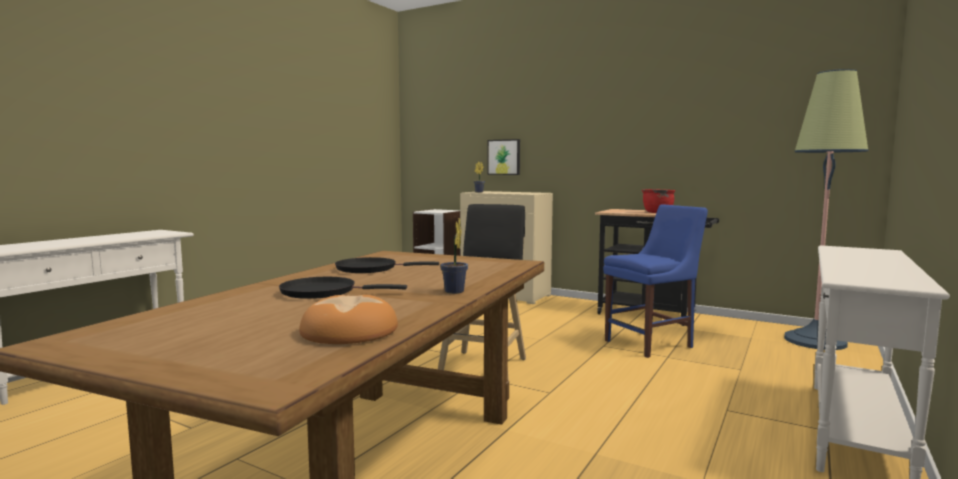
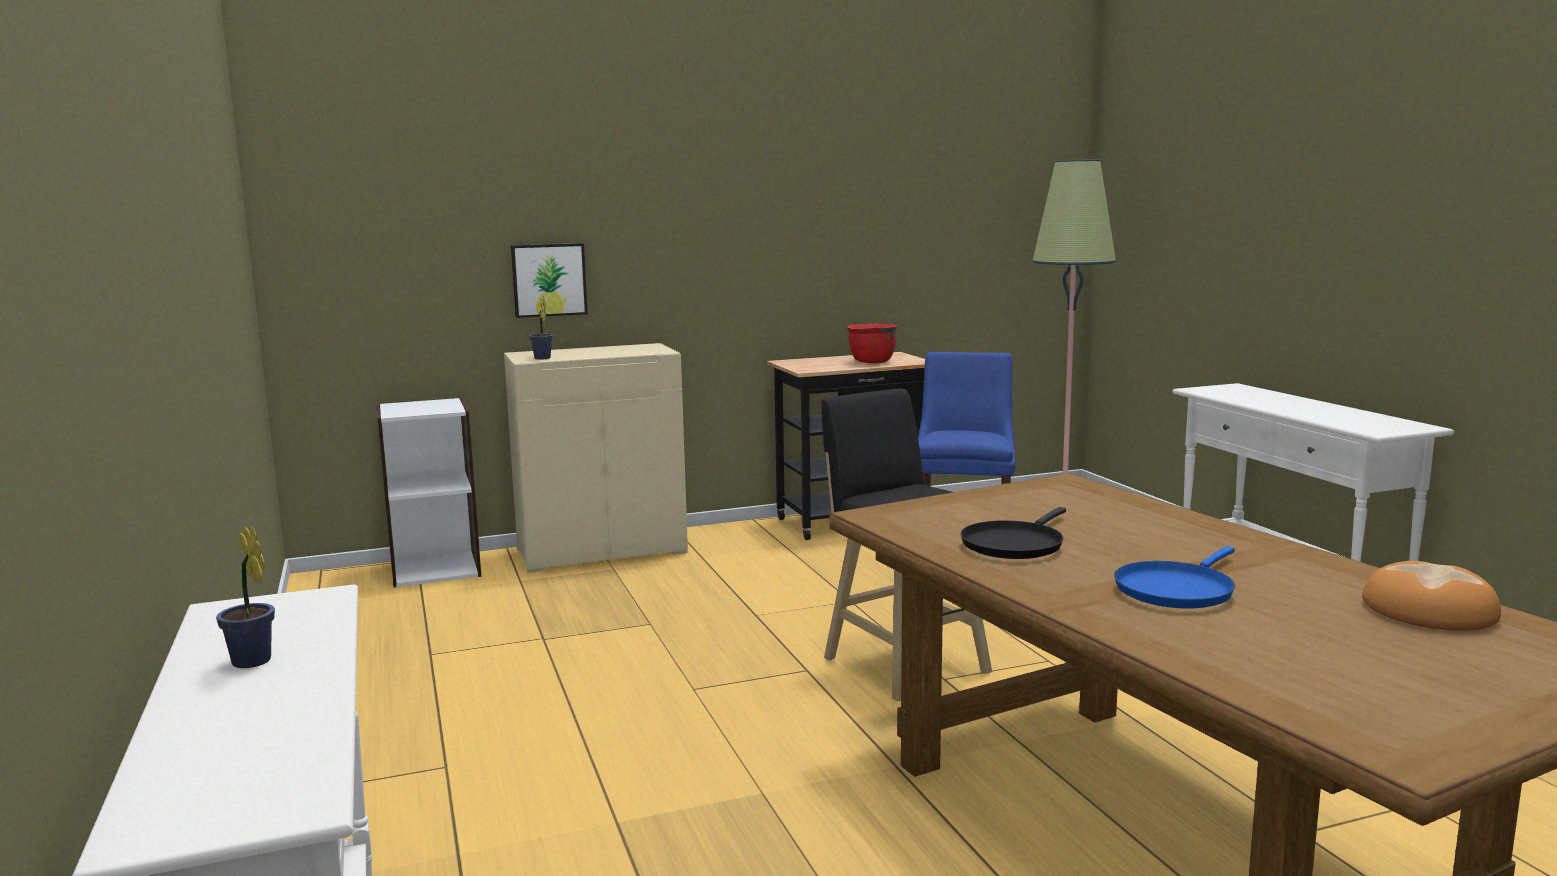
camera: 50 degrees left, 5 degrees up
black frying pan [279,277,407,299] -> blue frying pan [1114,546,1235,609]
potted plant [440,218,468,294] -> potted plant moved to [216,526,275,668]

